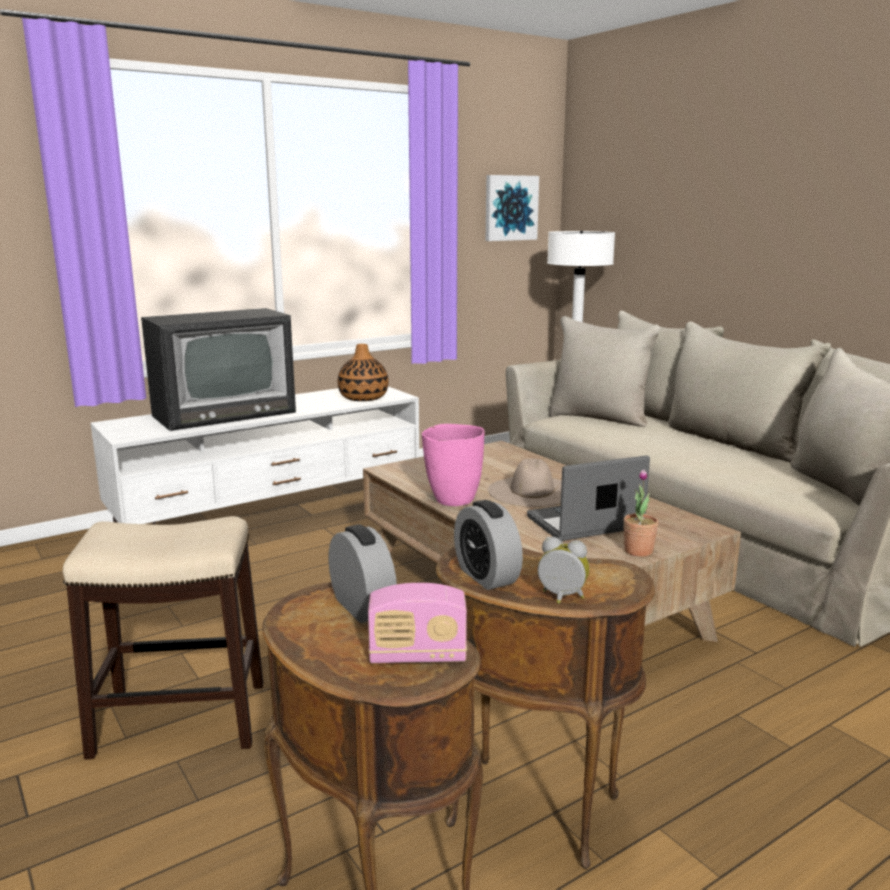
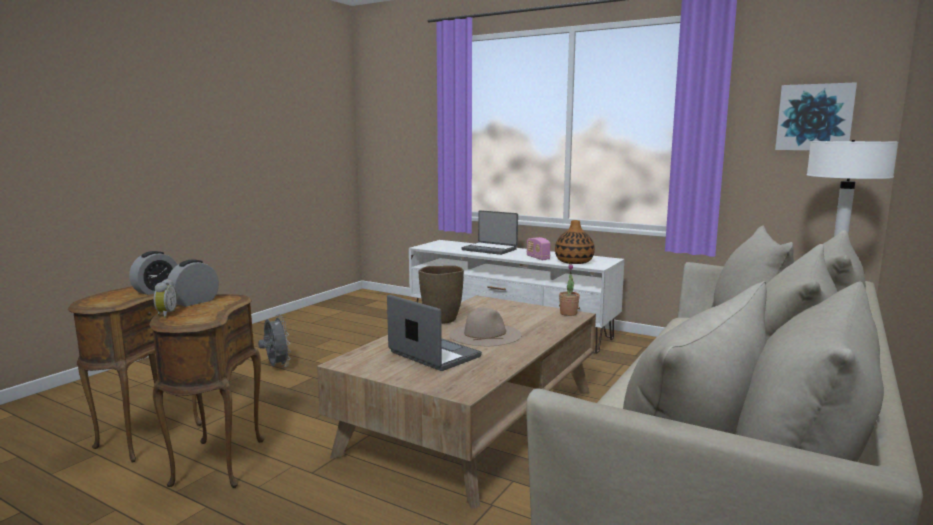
camera: 65 degrees right, 5 degrees down
stool [63,516,264,760] -> grey fan [258,314,291,367]
television [141,308,296,431] -> laptop [461,210,518,255]
radio [368,583,467,663] -> radio moved to [527,237,551,260]
pink vase [422,424,485,506] -> brown vase [419,266,464,324]
potted plant [623,469,659,557] -> potted plant moved to [559,264,580,316]

